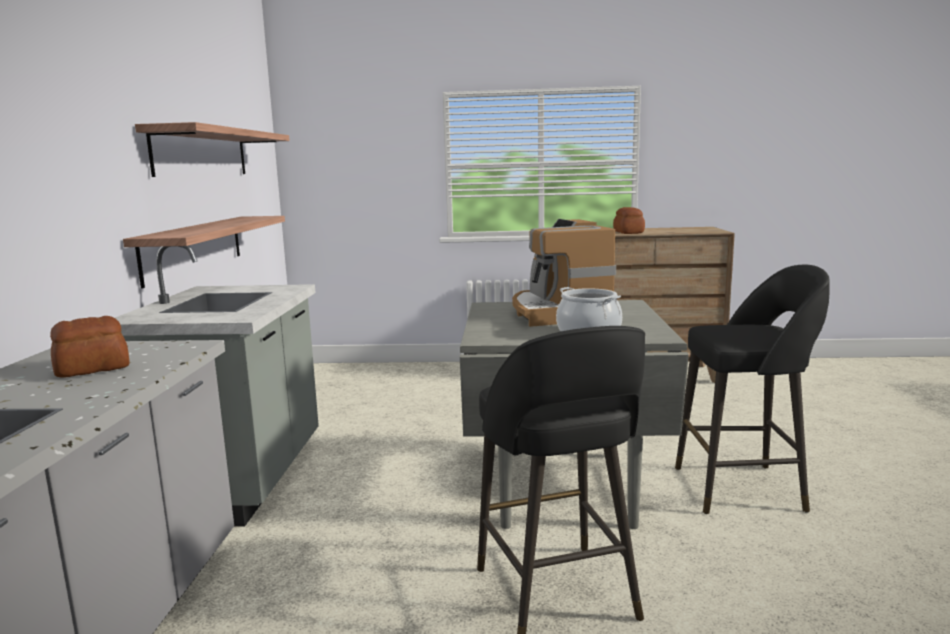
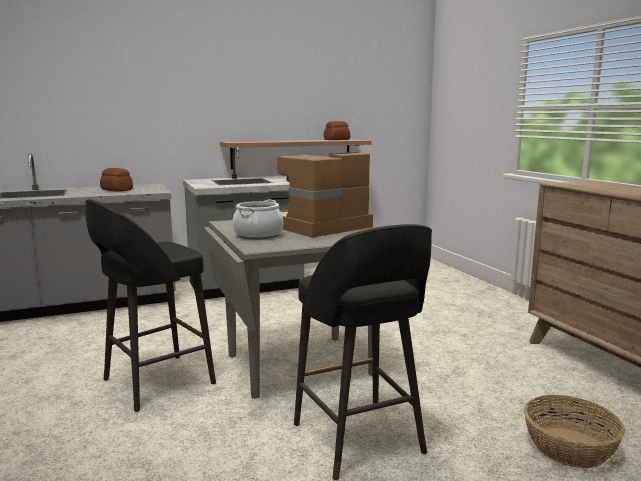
camera: 65 degrees right, 0 degrees up
shelf [135,122,290,177] -> none
bread [613,207,645,234] -> bread moved to [324,121,350,140]
none -> basket [524,395,625,468]

